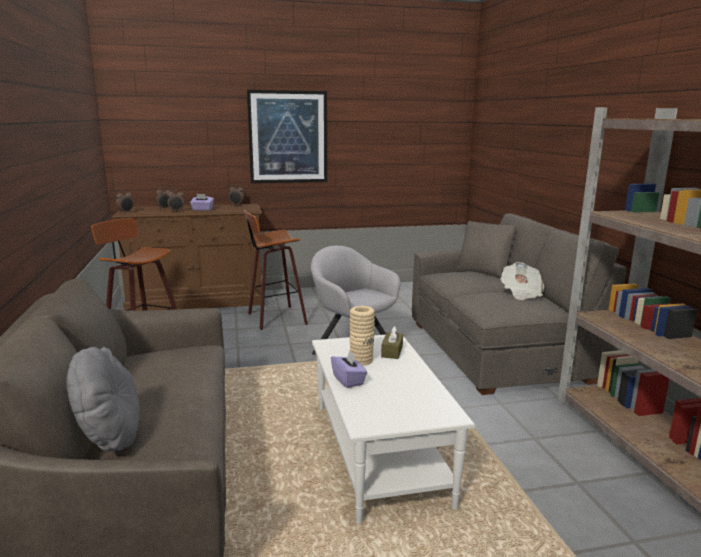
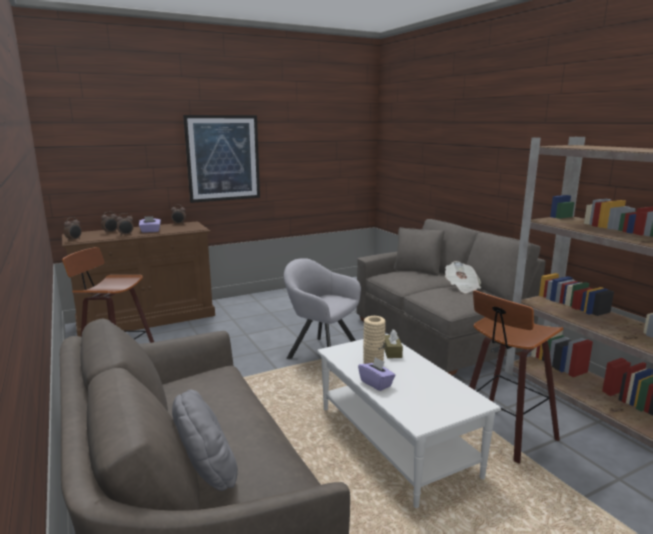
camera: 15 degrees left, 0 degrees up
stool [244,210,308,330] -> stool moved to [469,290,564,464]

